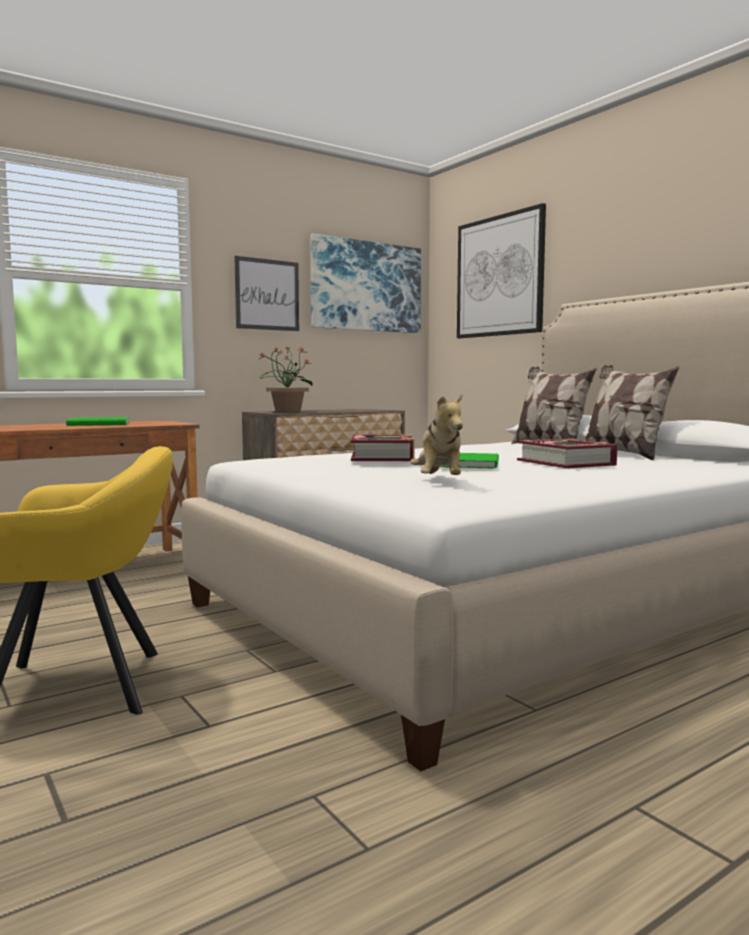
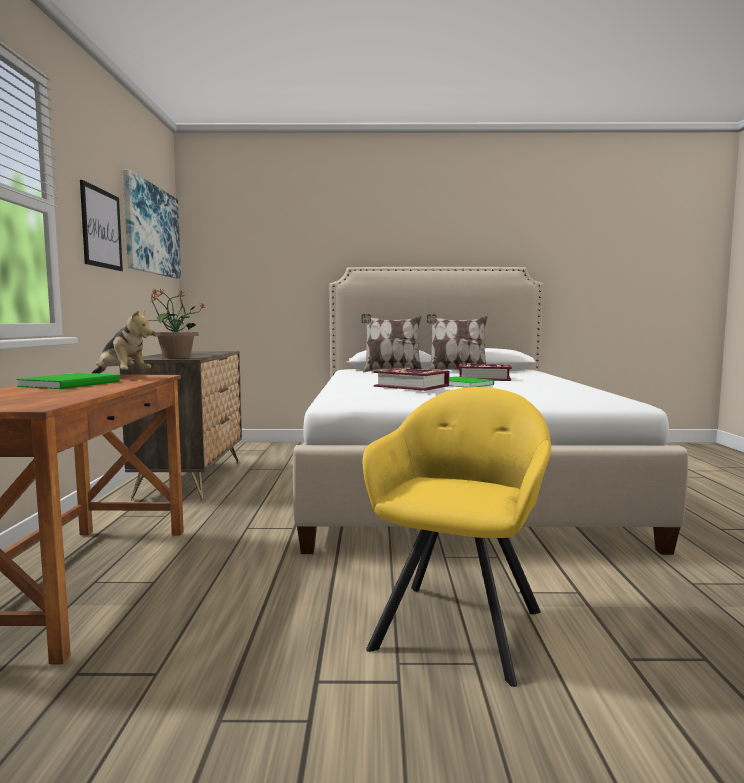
camera: 55 degrees left, 0 degrees up
plush toy [410,393,463,475] -> plush toy moved to [92,310,155,374]
picture [457,203,546,338] -> none

